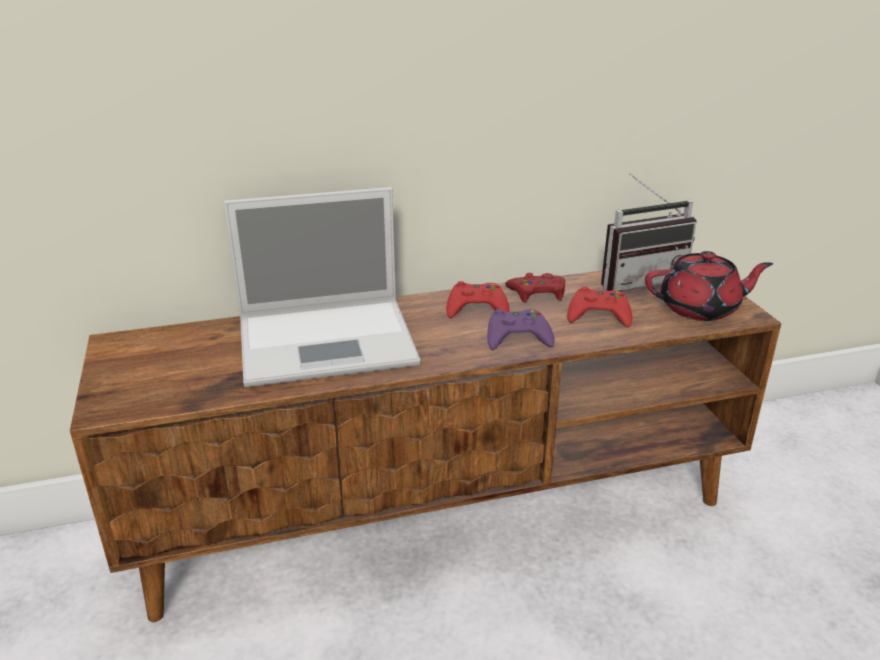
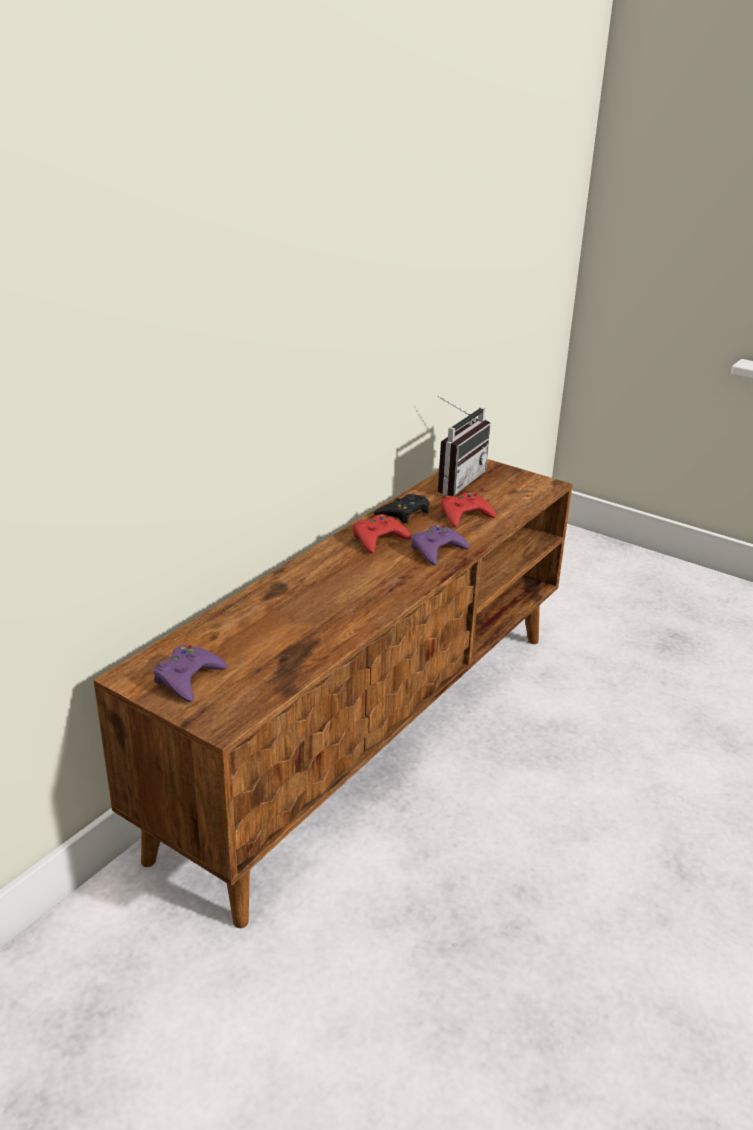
camera: 40 degrees left, 0 degrees up
laptop [224,187,421,387] -> none
red game controller [505,273,565,303] -> black game controller [374,494,430,524]
red teapot [645,251,773,321] -> none
none -> purple game controller [153,645,227,702]

